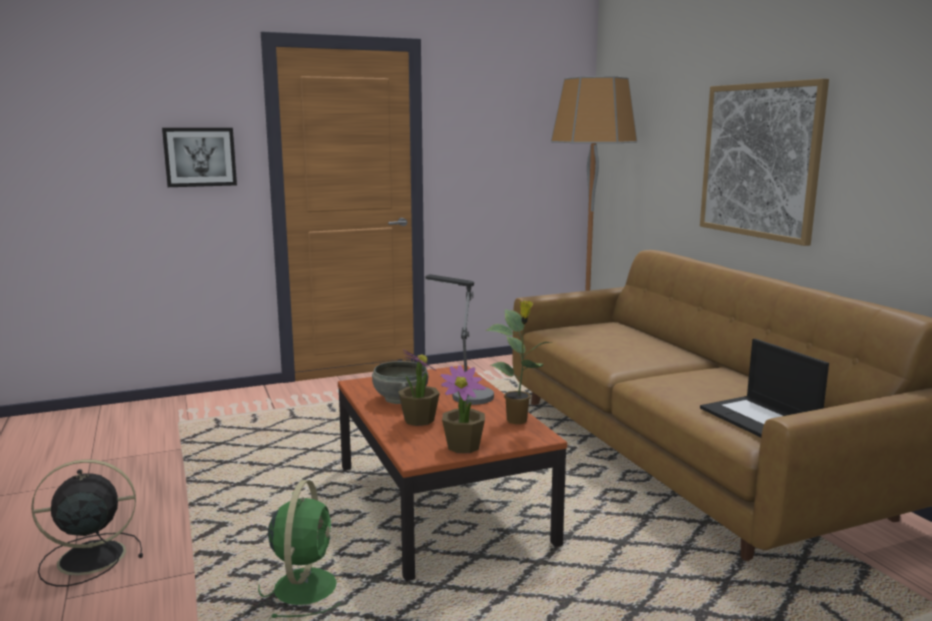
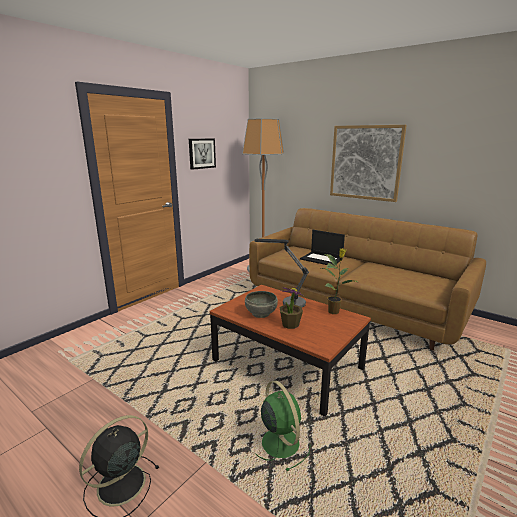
camera: 30 degrees left, 5 degrees up
picture [162,128,237,187] -> picture moved to [189,139,216,170]
potted plant [440,365,486,453] -> none
laptop [700,339,829,437] -> laptop moved to [300,230,345,265]

